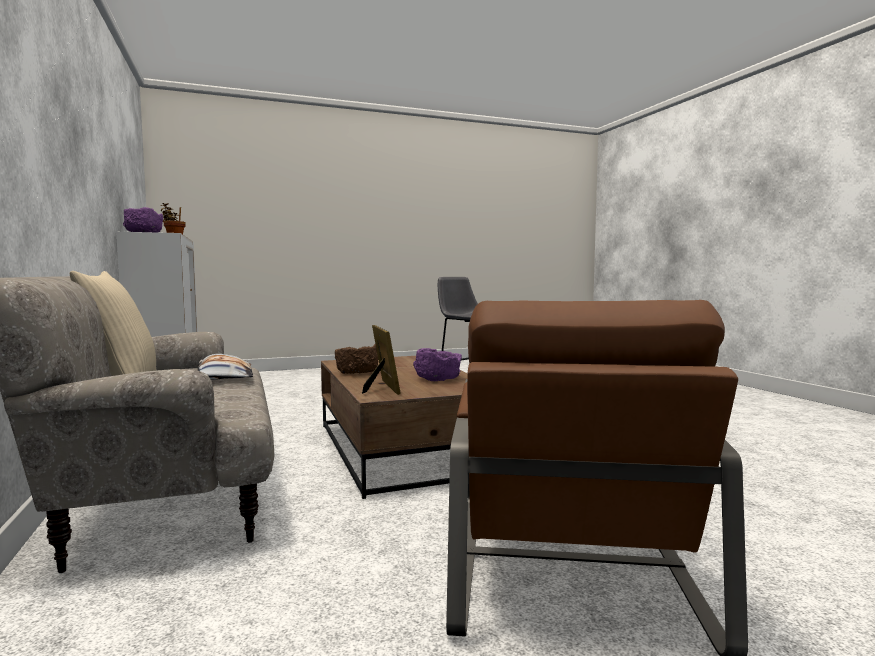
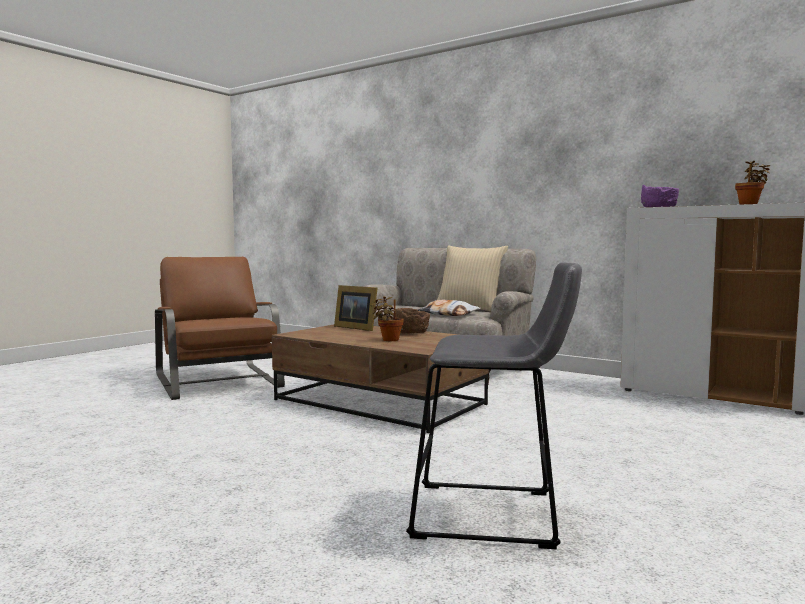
camera: 145 degrees right, 0 degrees up
purple bowl [413,348,462,381] -> none
none -> potted plant [370,296,404,341]

